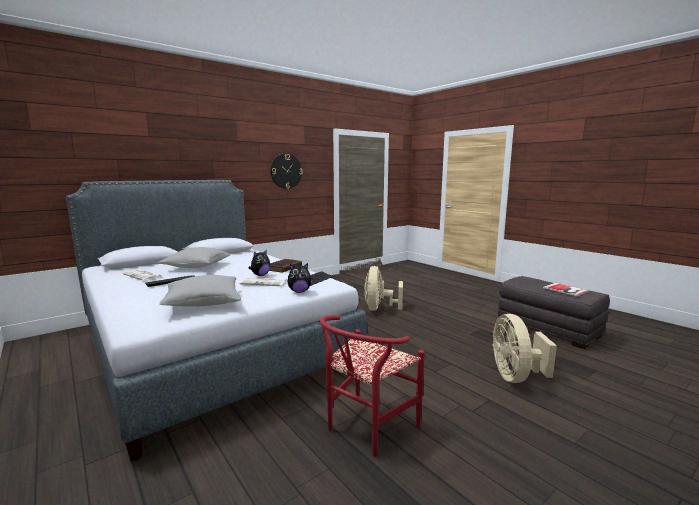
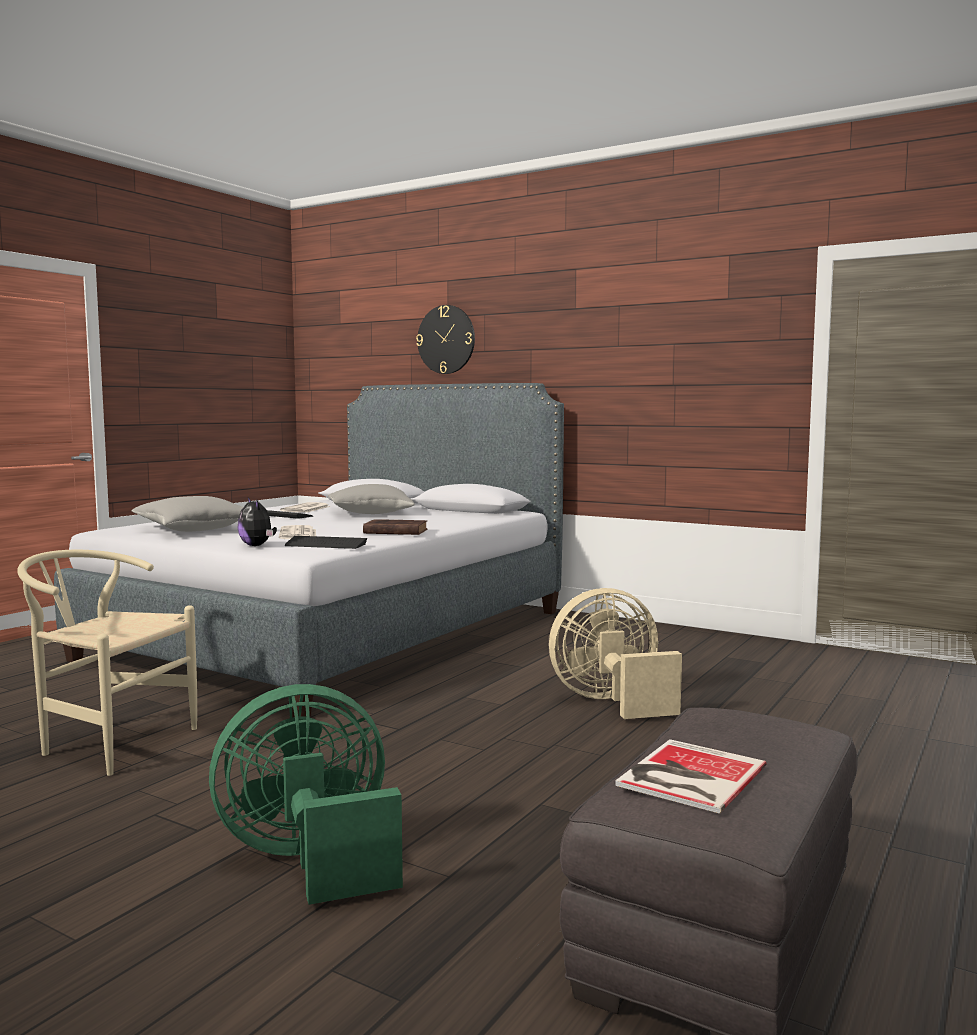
camera: 70 degrees right, 5 degrees down
plush toy [249,249,270,276] -> none
wall clock [271,153,302,189] -> wall clock moved to [416,305,475,374]
red chair [320,315,425,457] -> beige chair [17,550,197,776]
beige fan [492,314,557,383] -> green fan [209,684,403,905]

